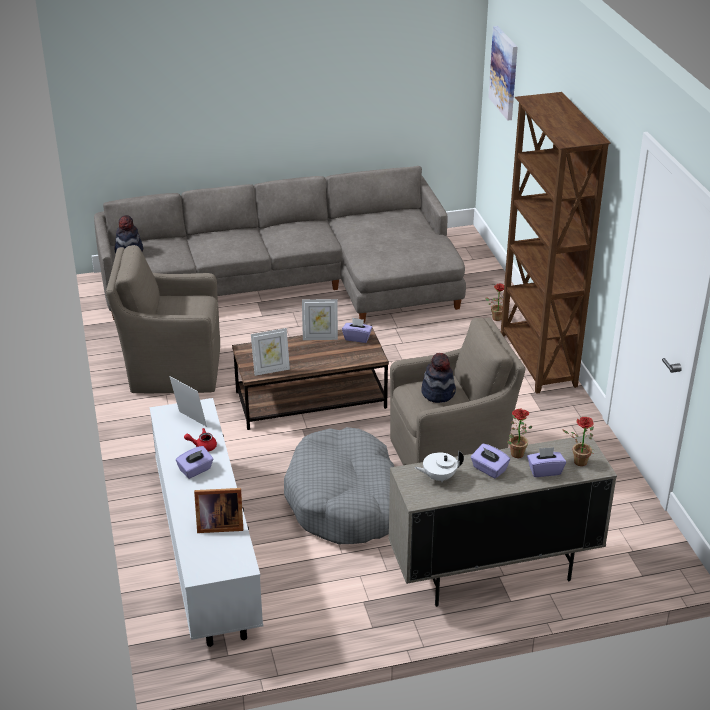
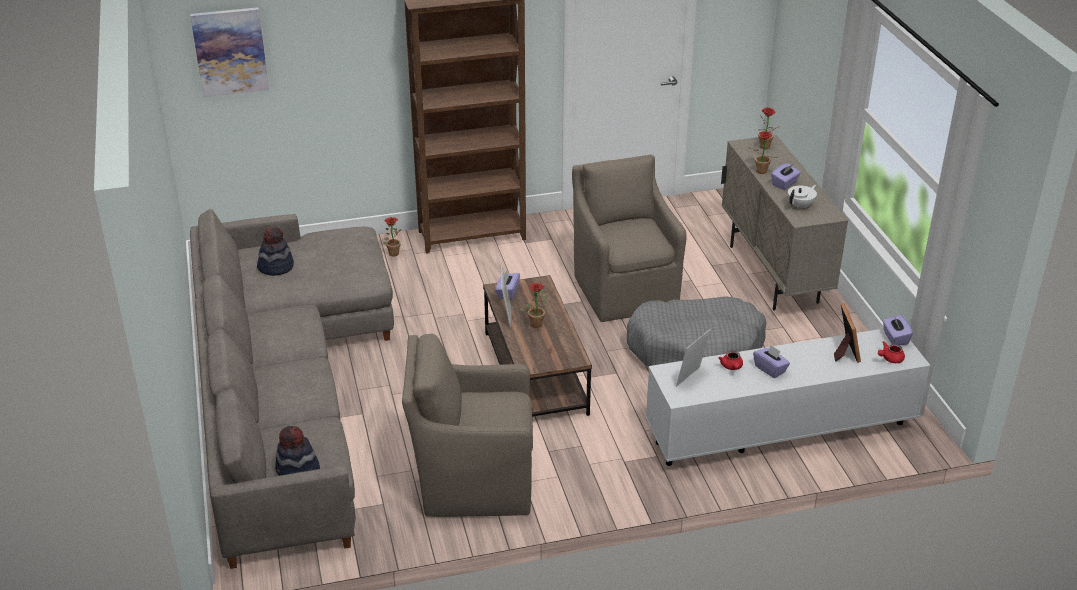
camera: 90 degrees left, 0 degrees up
brown armchair [106,245,220,393] -> brown armchair turned 90 degrees clockwise [402,334,533,517]
picture frame [251,328,290,376] -> none
white teapot [414,451,464,482] -> white teapot turned 120 degrees counterclockwise [788,185,817,209]
hat [421,353,456,403] -> hat moved to [257,227,294,276]
purple tissue box [527,447,566,477] -> purple tissue box moved to [883,315,913,345]
none -> potted plant [520,283,547,328]
none -> red teapot [878,341,905,363]

